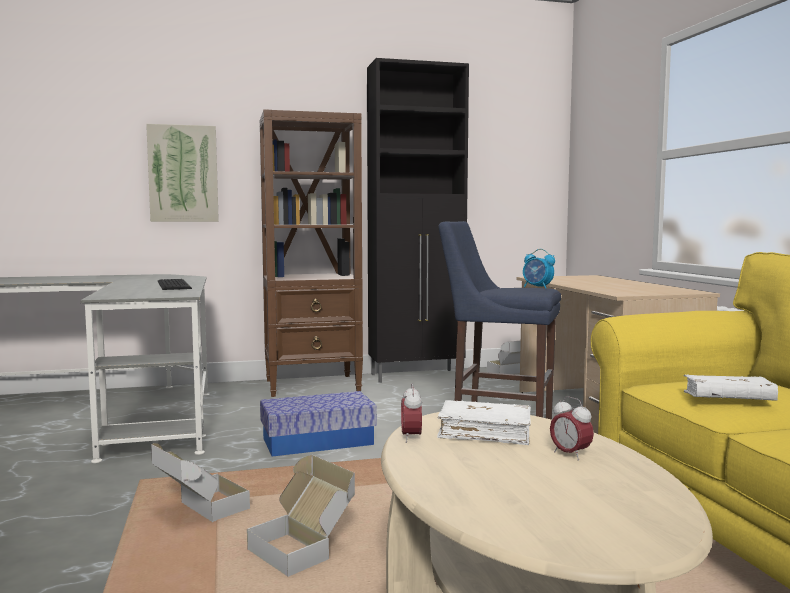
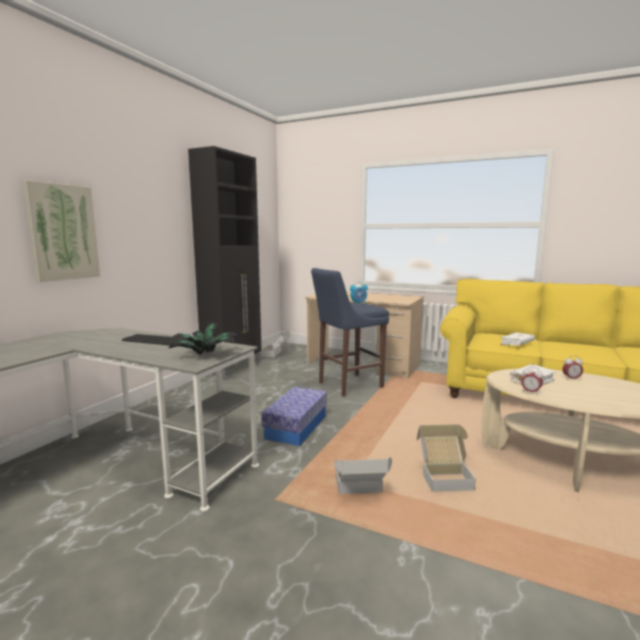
camera: 50 degrees left, 5 degrees up
brown bookcase [260,109,363,397] -> none
none -> potted plant [169,323,237,355]

